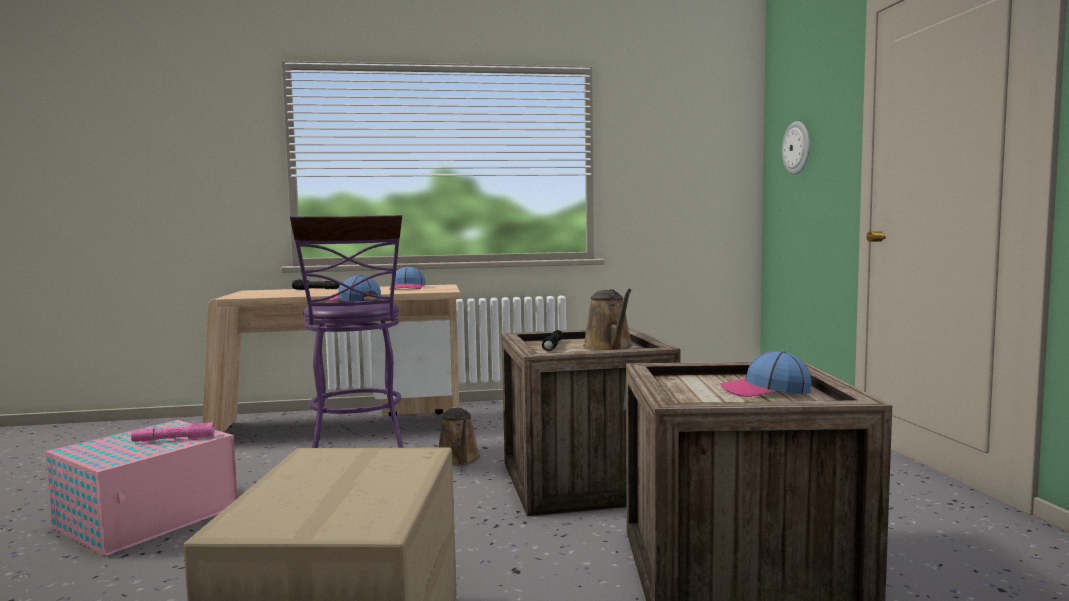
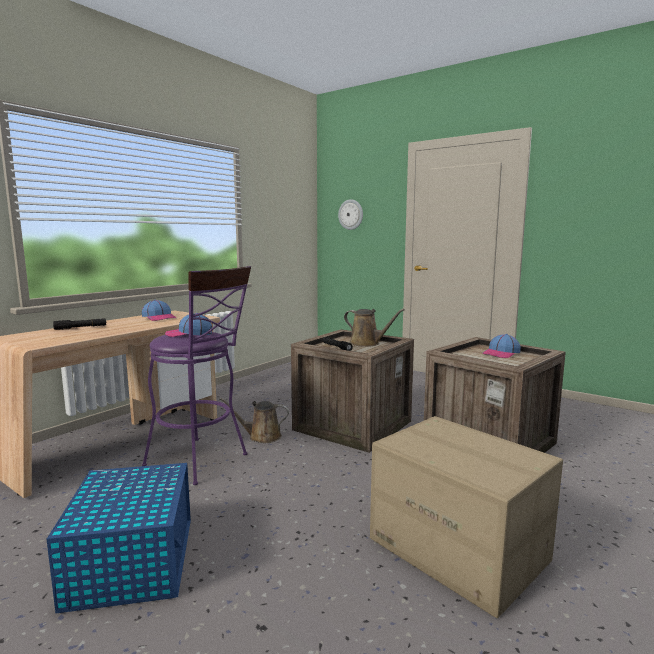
camera: 45 degrees left, 5 degrees up
pink storage box [45,420,237,556] -> blue storage box [47,463,191,613]
pink flashlight [131,423,215,442] -> none
brown watering can [439,407,480,466] -> brown watering can turned 150 degrees clockwise [219,398,289,443]

